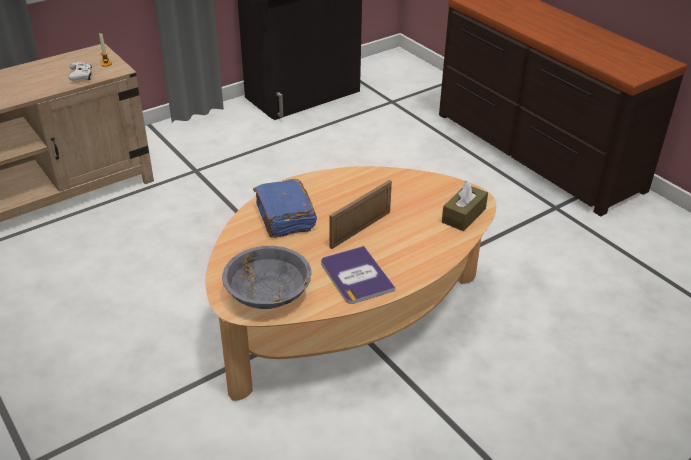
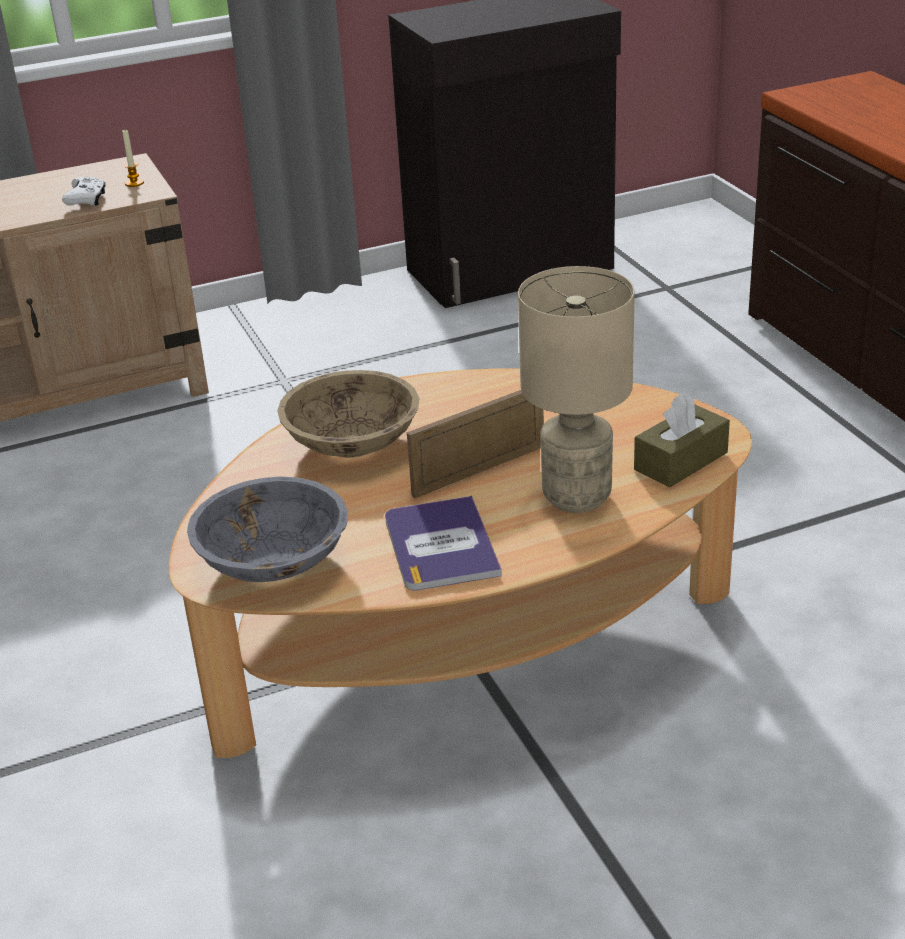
camera: 15 degrees right, 5 degrees down
blue book [253,179,317,238] -> beige bowl [277,370,419,458]
none -> beige table lamp [518,266,635,513]

